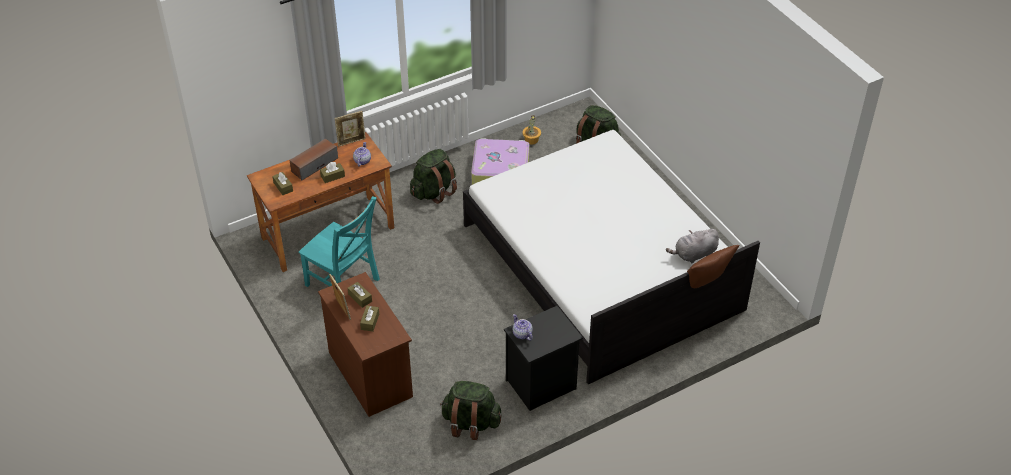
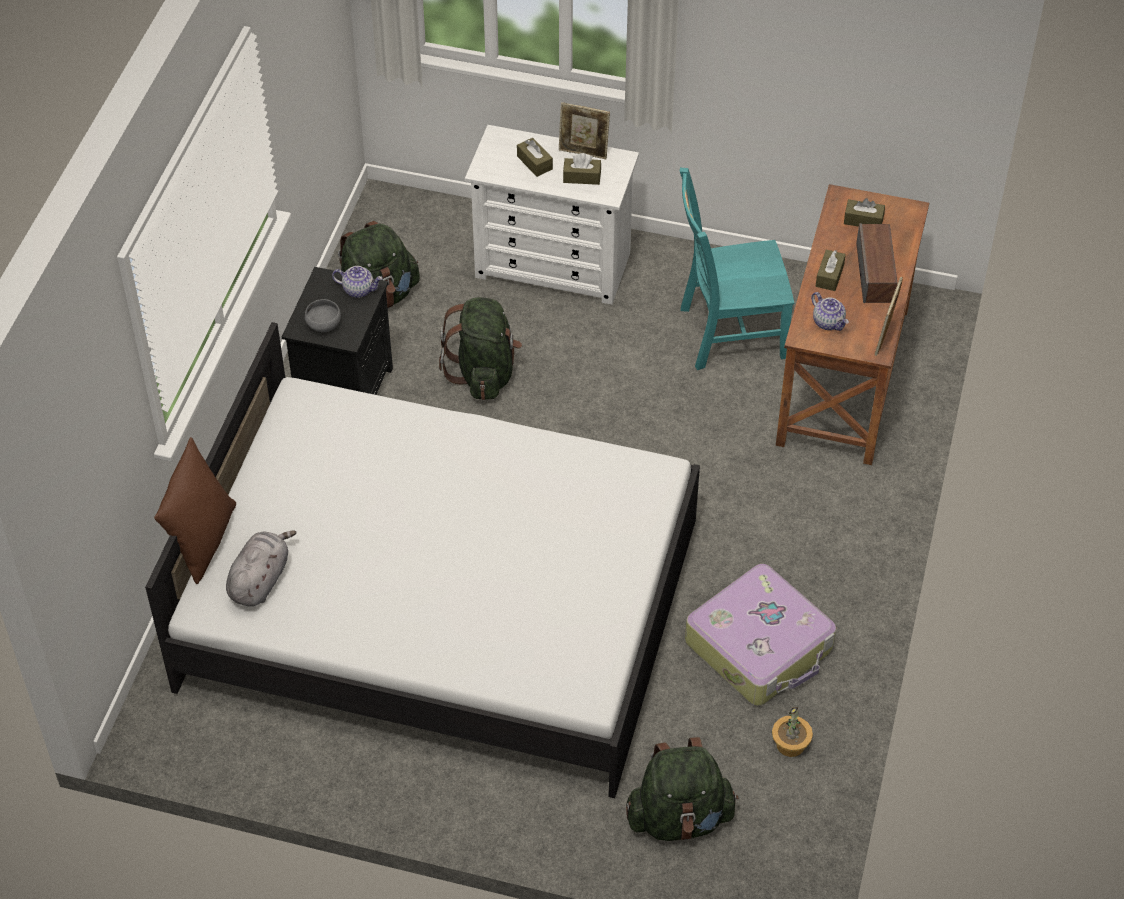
camera: 135 degrees right, 5 degrees up
brown dresser [318,272,413,417] -> white dresser [465,125,639,305]
green backpack [410,149,457,204] -> green backpack moved to [439,297,522,400]
none -> grey bowl [305,299,341,332]

